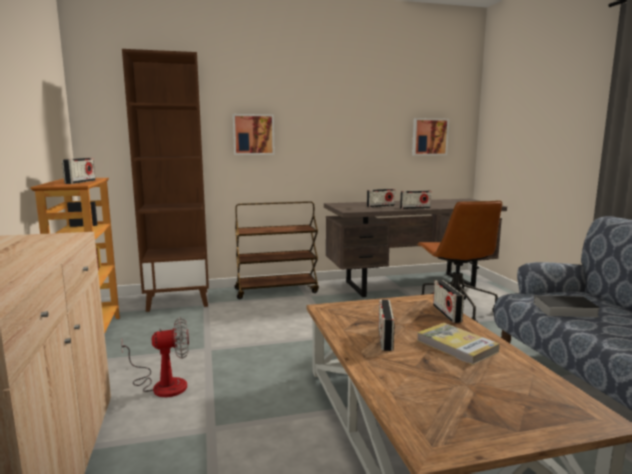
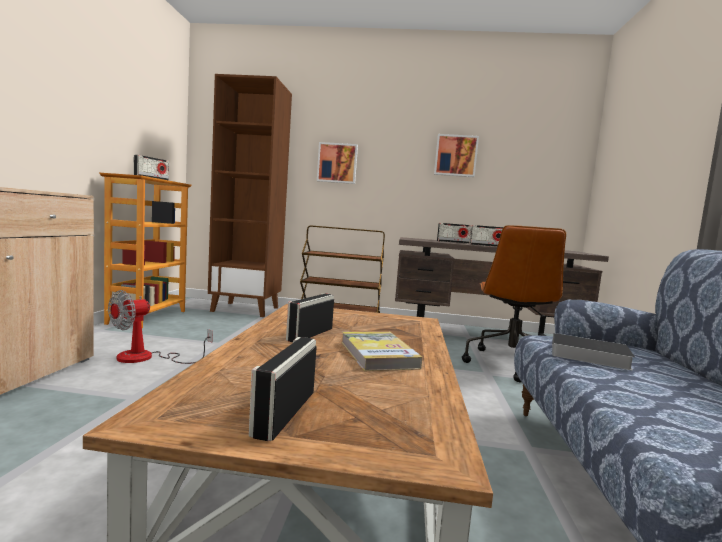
camera: 20 degrees right, 5 degrees down
fan [121,317,189,397] -> fan turned 120 degrees clockwise [108,290,213,364]
picture [412,118,449,156] -> picture moved to [434,134,479,177]
radio [433,280,464,323] -> radio moved to [249,337,317,441]

